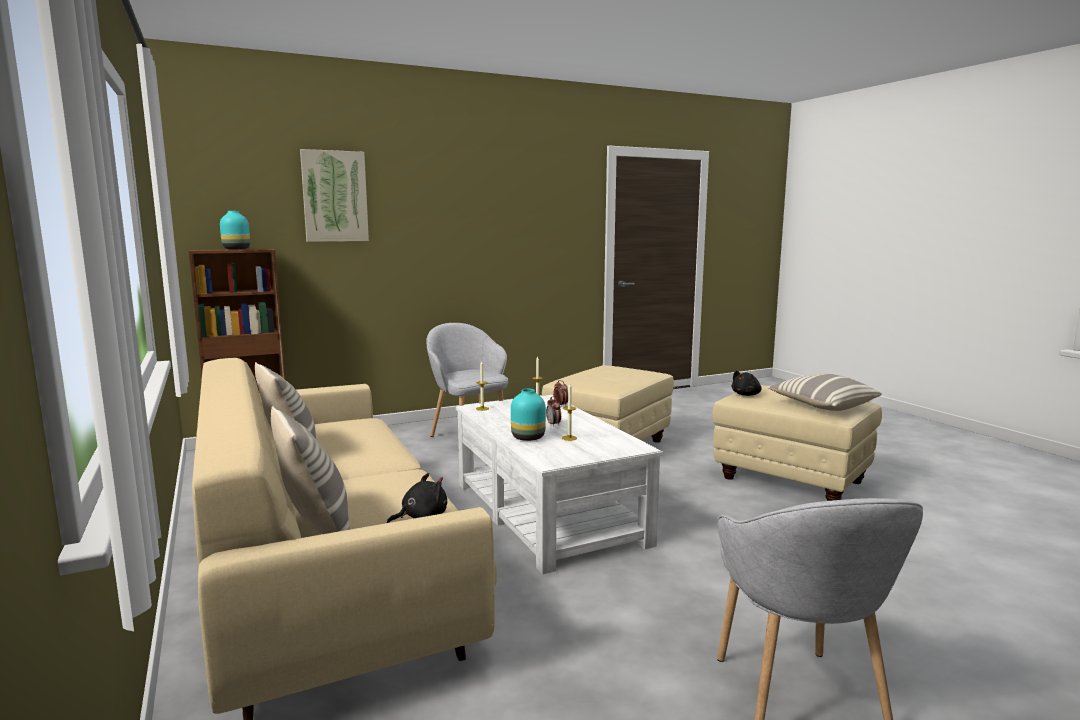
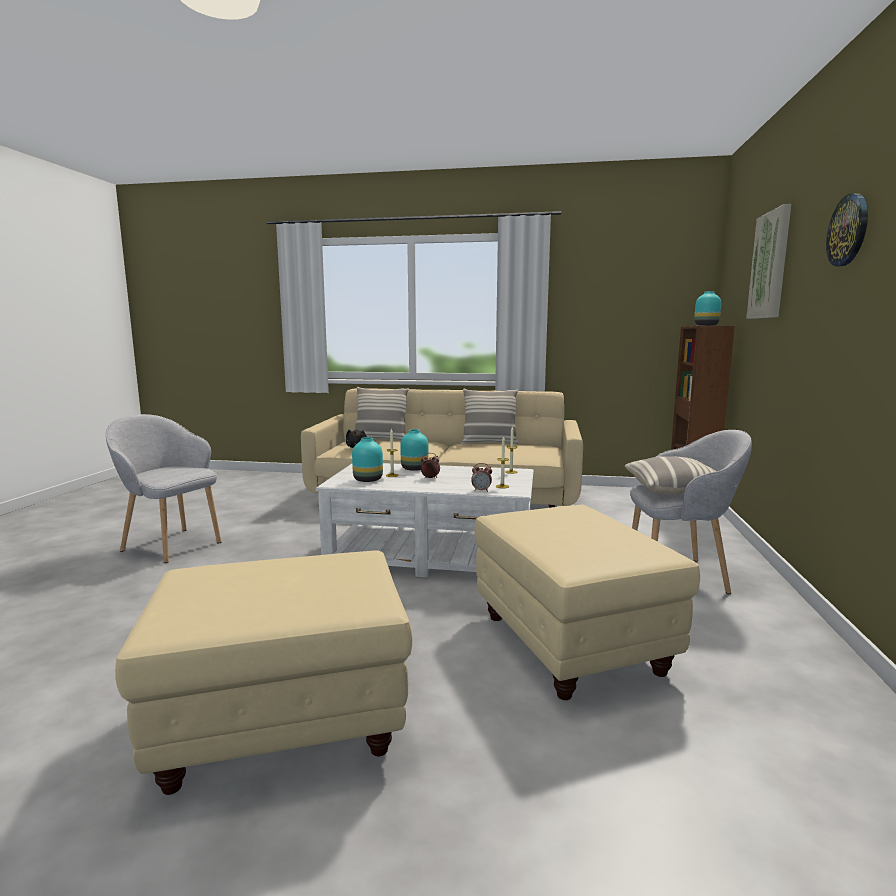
camera: 125 degrees right, 0 degrees up
black plush toy [731,371,762,396] -> none
pillow [768,373,882,411] -> pillow moved to [625,456,737,495]
none -> turquoise vase [352,437,383,482]
none -> wall clock [826,194,868,266]

